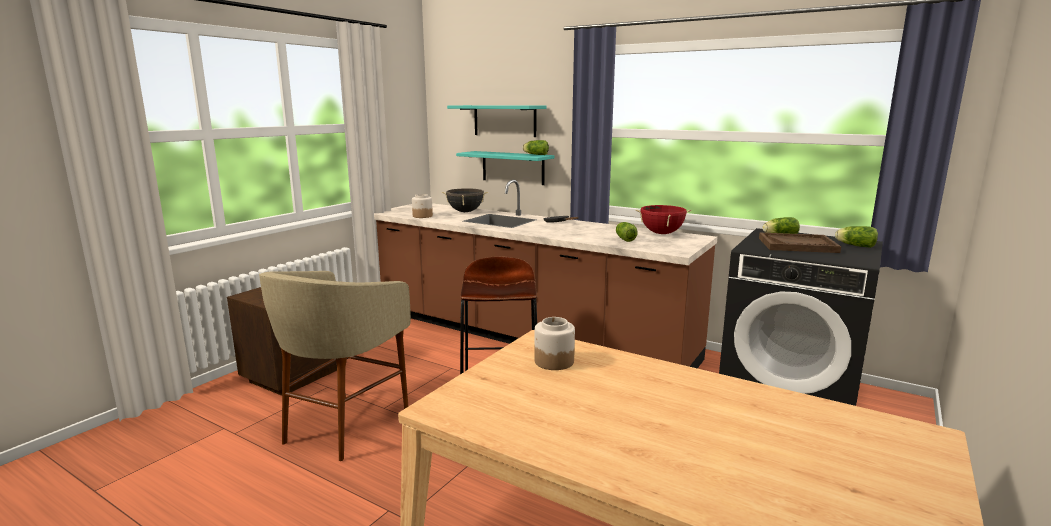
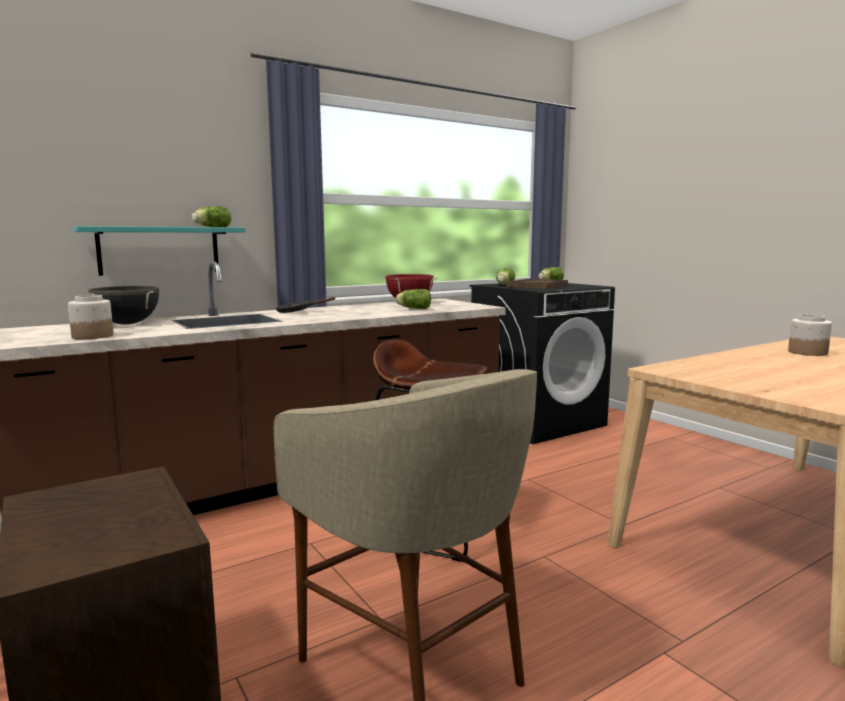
camera: 65 degrees left, 5 degrees down
turquoise shelf [447,105,546,137] -> none
jar [534,317,575,370] -> jar moved to [788,315,832,356]

